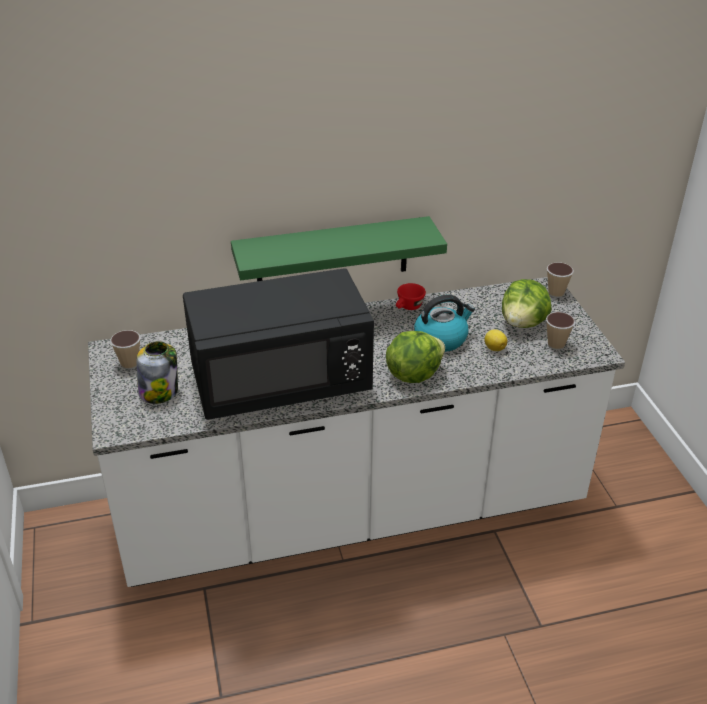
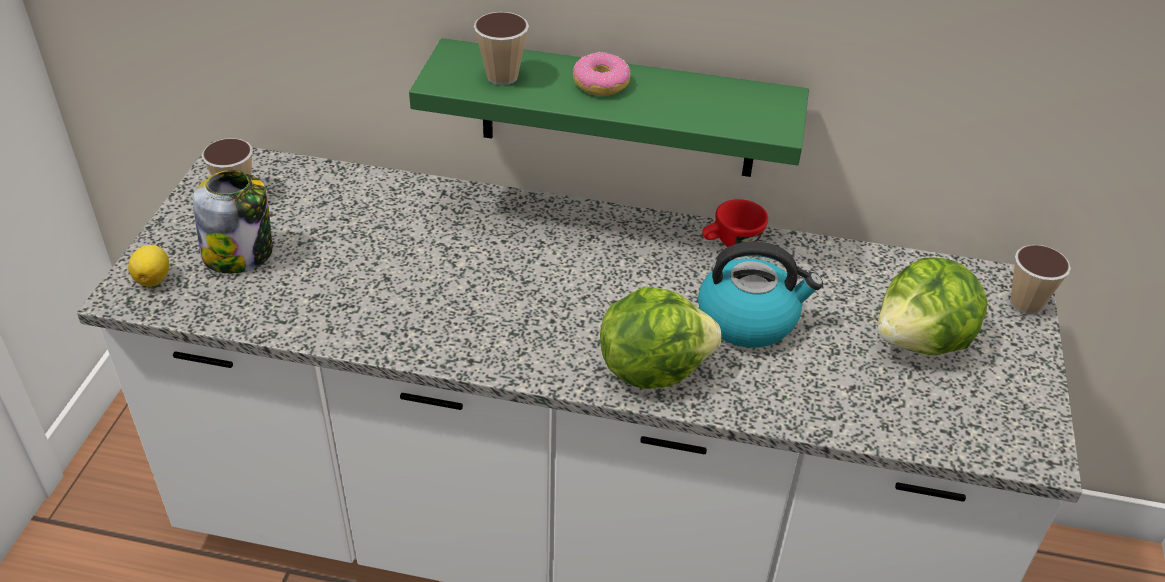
camera: 25 degrees right, 5 degrees up
black microwave [183,268,374,420] -> none
lemon [485,329,507,351] -> lemon moved to [128,245,169,287]
cup [546,312,575,350] -> cup moved to [474,12,529,85]
none -> donut [573,52,631,96]

